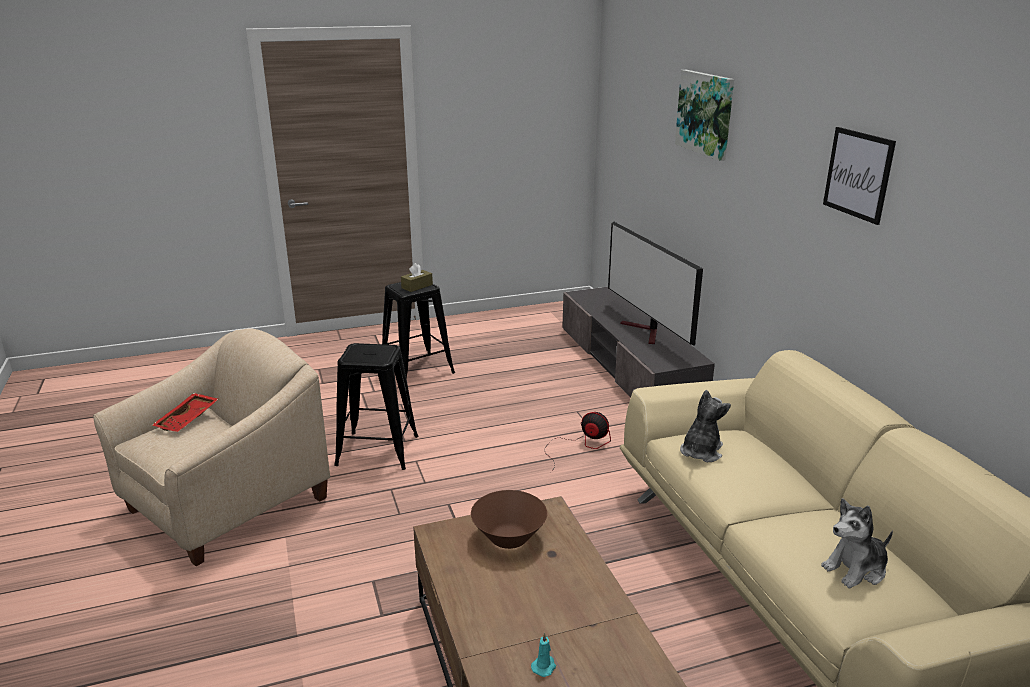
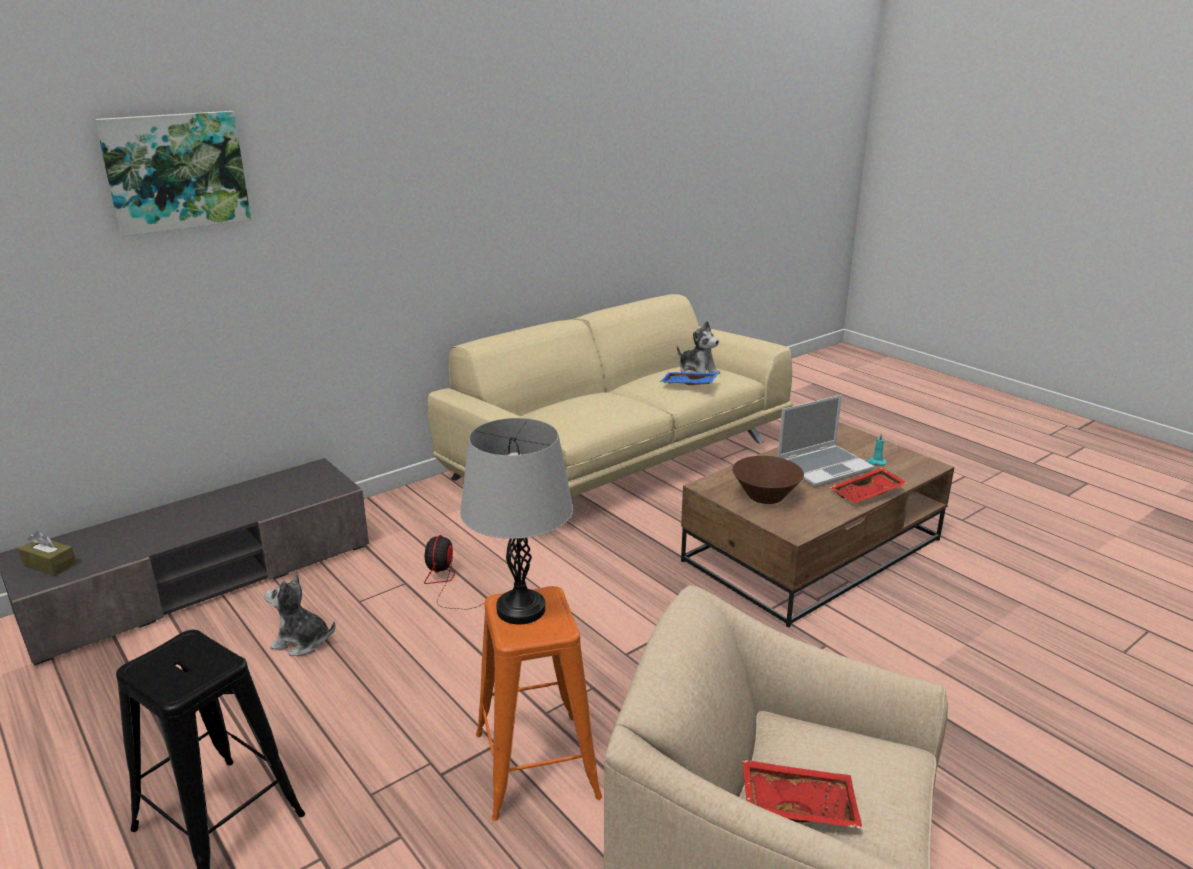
camera: 110 degrees left, 0 degrees up
black stool [334,343,419,470] -> orange stool [476,586,602,821]
brown tissue box [401,263,433,292] -> brown tissue box moved to [18,531,77,576]
television [608,222,703,346] -> none
plush toy [680,390,731,462] -> plush toy moved to [264,574,335,656]
picture [823,127,896,225] -> none
none -> grey table lamp [460,418,573,624]
none -> blue tray [660,372,719,385]
none -> laptop [778,395,874,487]
none -> red tray [830,467,907,503]

